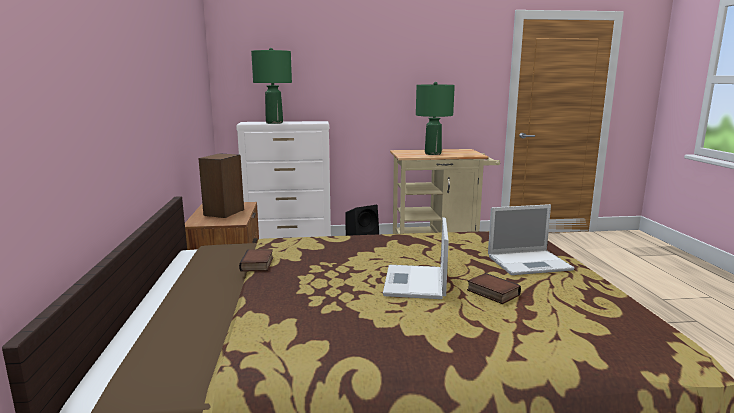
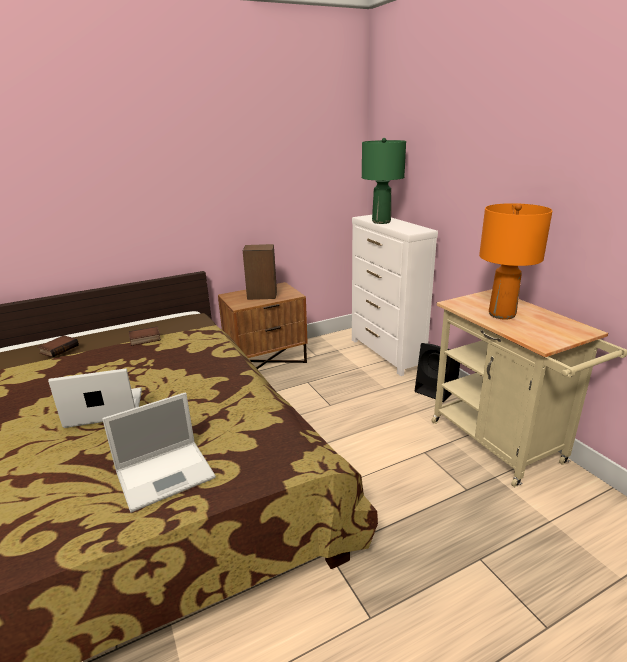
camera: 70 degrees right, 10 degrees up
green table lamp [416,82,455,155] -> orange table lamp [479,203,553,320]
book [467,273,521,304] -> book moved to [38,335,79,357]
laptop [488,204,574,275] -> laptop turned 90 degrees counterclockwise [102,392,216,513]

